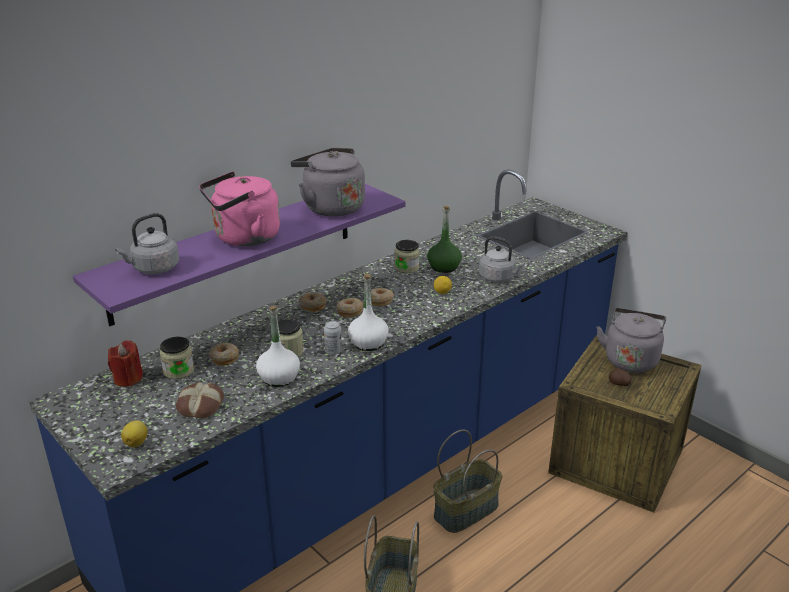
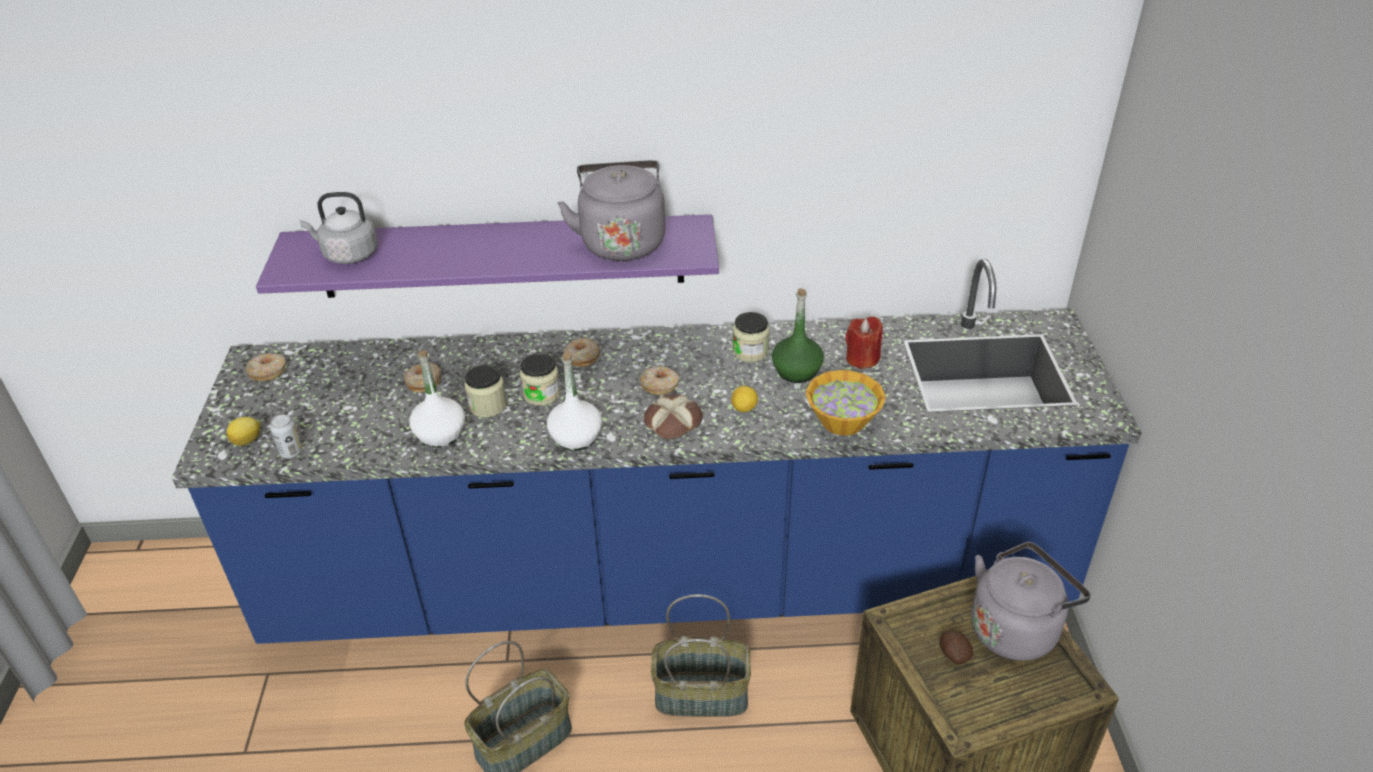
camera: 40 degrees right, 10 degrees up
red candle [108,340,143,387] -> red candle moved to [845,316,883,369]
jar [160,337,194,379] -> jar moved to [520,354,561,406]
bread [176,382,224,418] -> bread moved to [644,394,703,439]
pink kettle [199,171,280,246] -> none
can [324,321,342,355] -> can moved to [270,415,302,458]
donut [336,298,363,318] -> donut moved to [246,353,286,381]
grey kettle [479,236,525,283] -> bowl [806,370,886,436]

